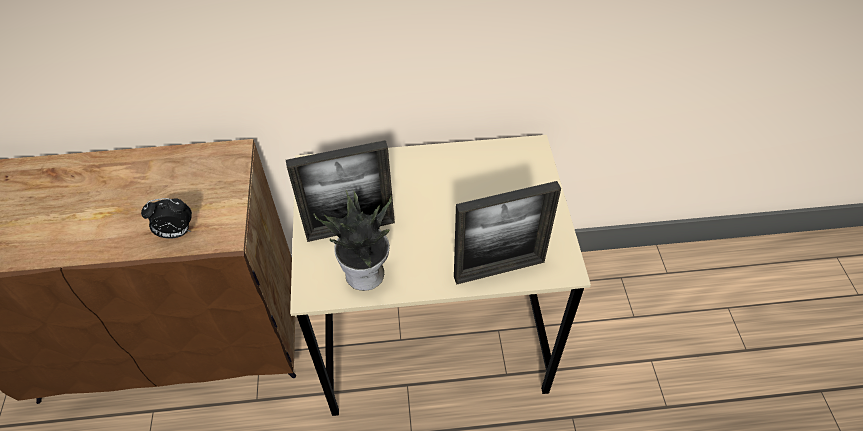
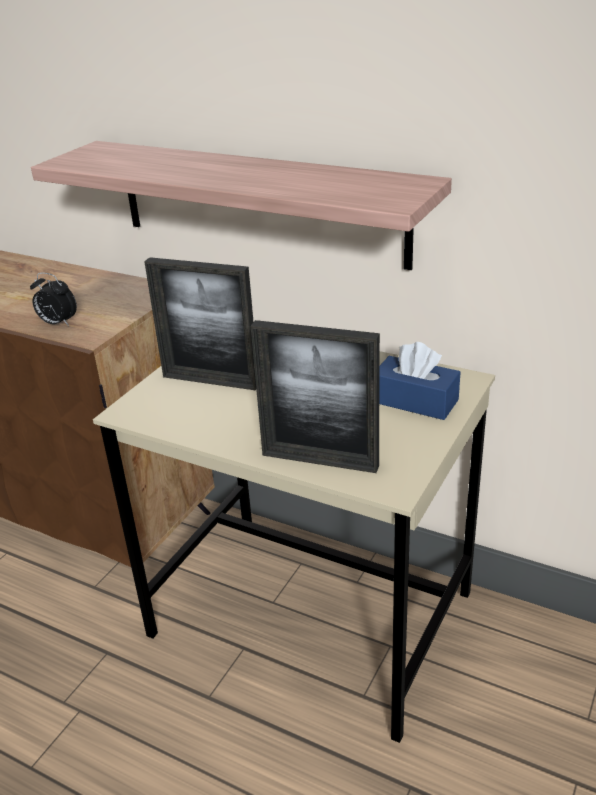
camera: 35 degrees right, 20 degrees down
potted plant [313,189,392,291] -> none
none -> shelf [31,141,452,270]
none -> blue tissue box [379,342,460,420]

